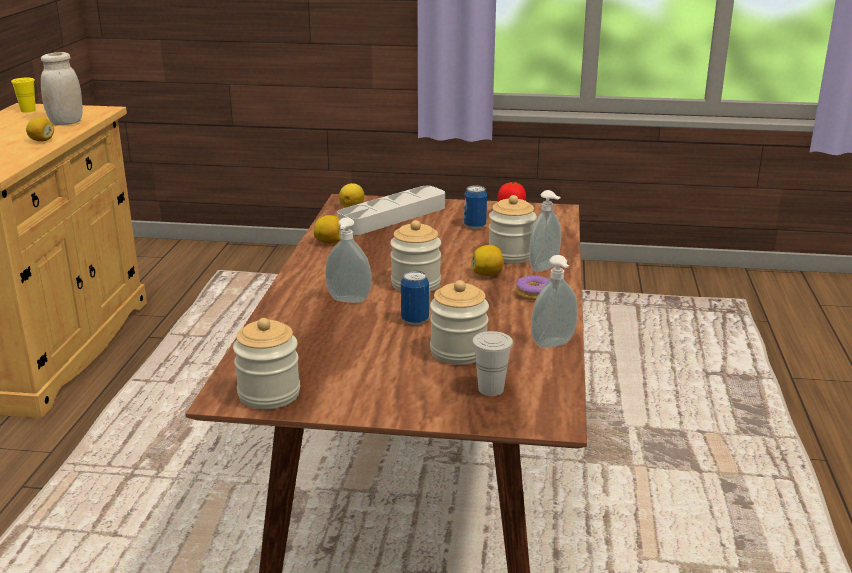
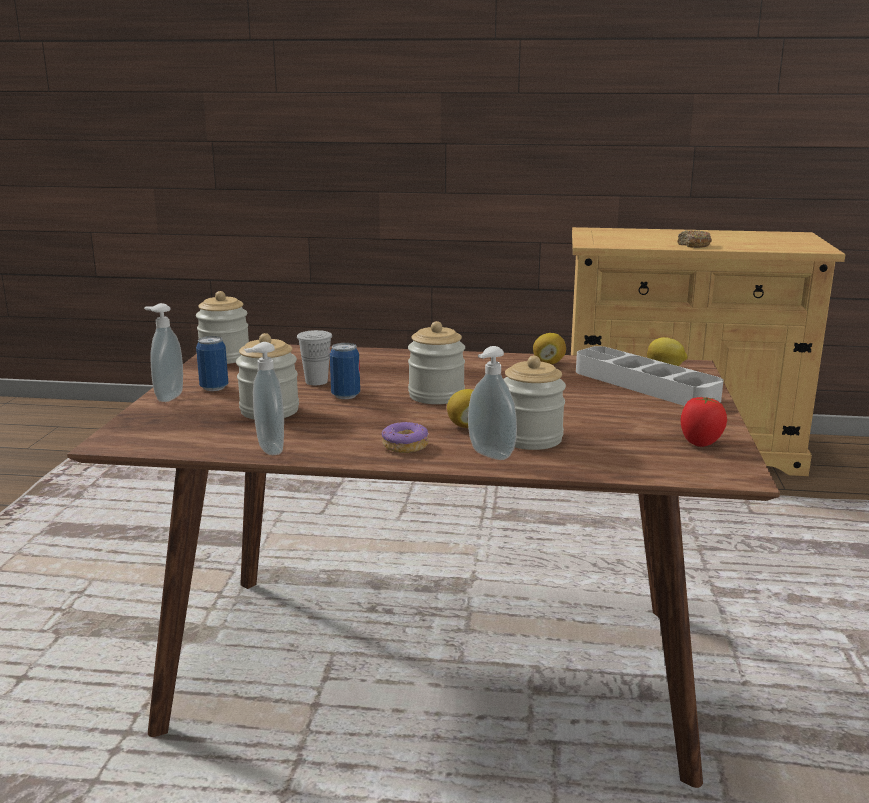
camera: 90 degrees right, 5 degrees down
yellow cup [11,78,36,113] -> none
lemon [26,117,54,142] -> donut [677,230,712,248]
white jar [41,52,83,125] -> none
soap dispenser [325,217,372,303] -> soap dispenser moved to [144,303,183,402]
can [464,185,487,229] -> can moved to [196,336,228,391]
white cup [472,331,513,396] -> white cup moved to [297,330,332,385]

